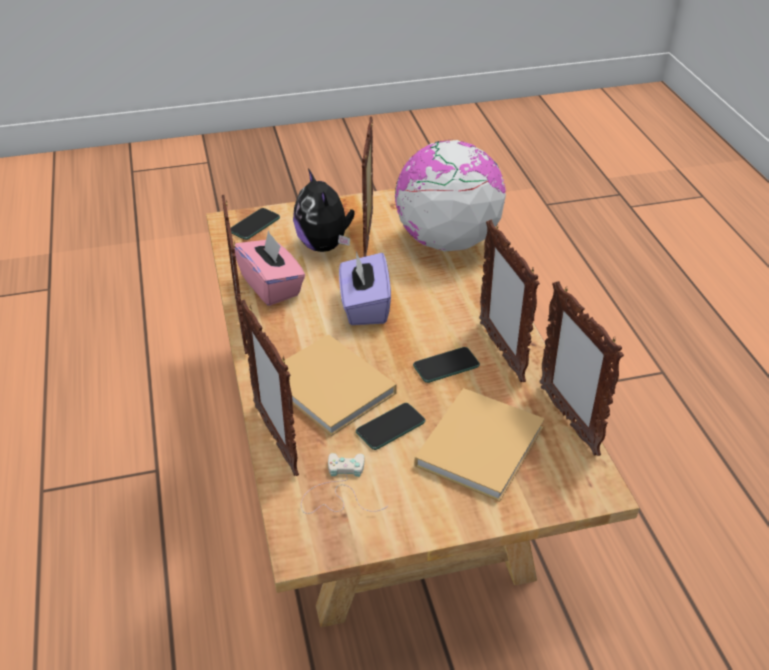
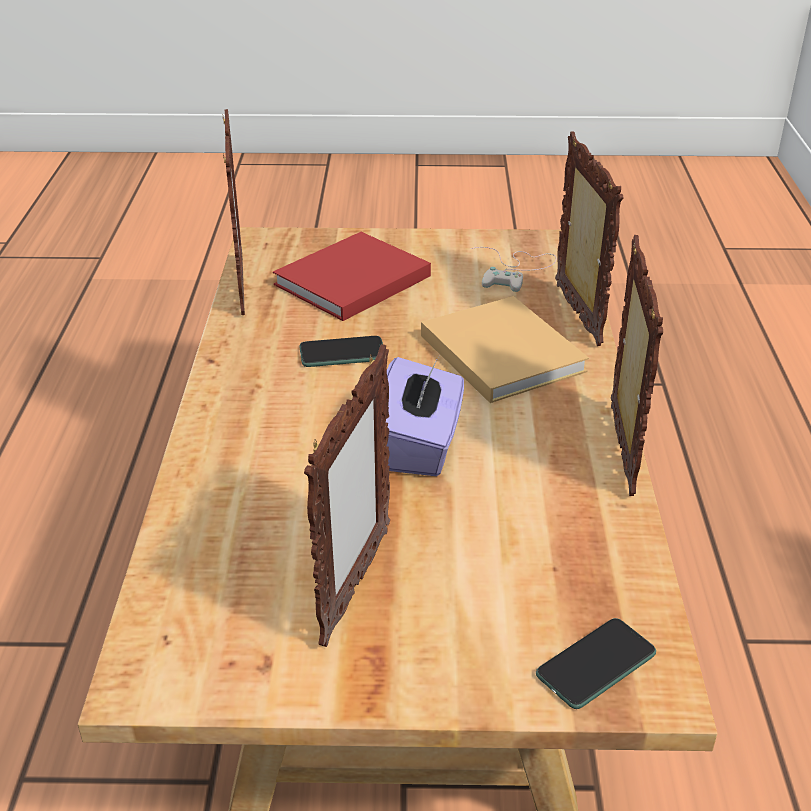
camera: 165 degrees left, 5 degrees down
pink tissue box [234,230,305,306] -> none
plush toy [293,169,355,252] -> none
phone [356,403,425,450] -> none
globe [395,140,506,252] -> none
beige book [414,388,545,502] -> red book [273,232,431,321]
picture frame [479,220,540,382] -> none

